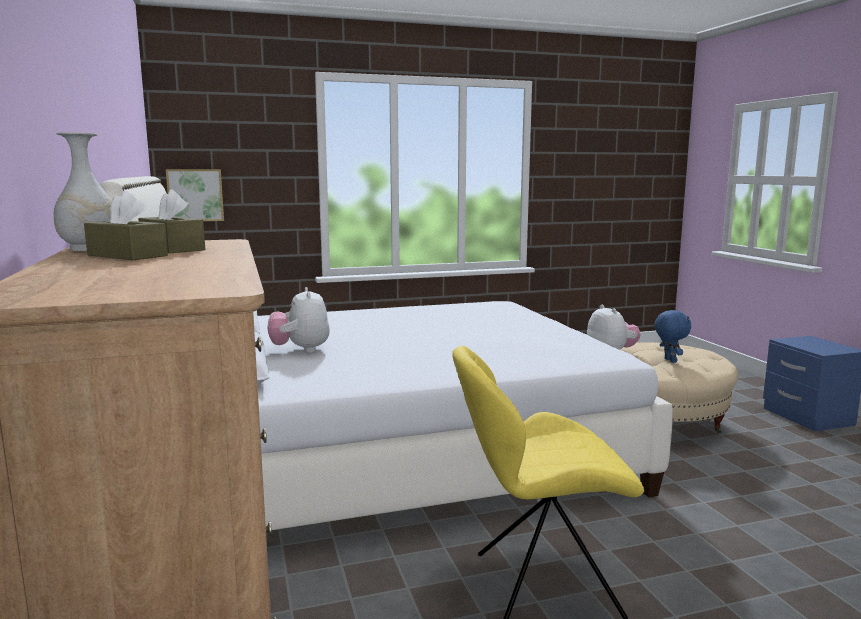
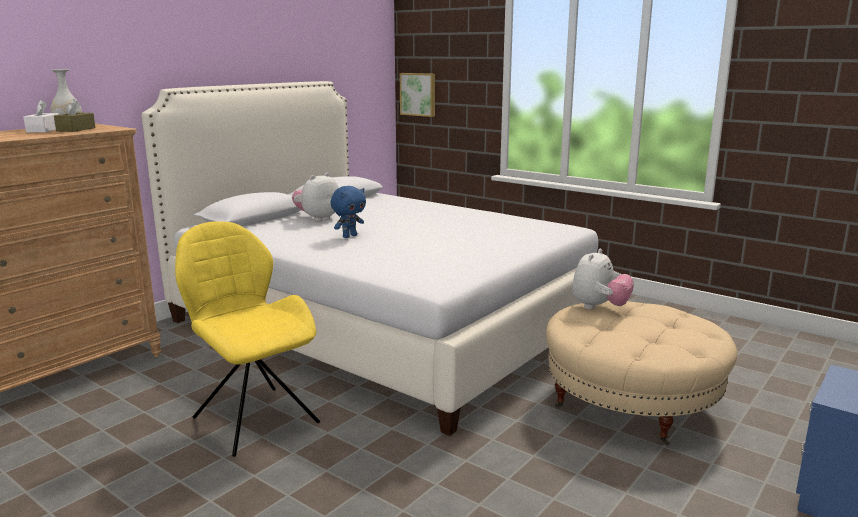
camera: 55 degrees right, 5 degrees up
brown tissue box [84,191,168,260] -> white tissue box [23,100,60,133]
blue plush toy [654,310,691,363] -> blue plush toy moved to [330,186,366,238]

